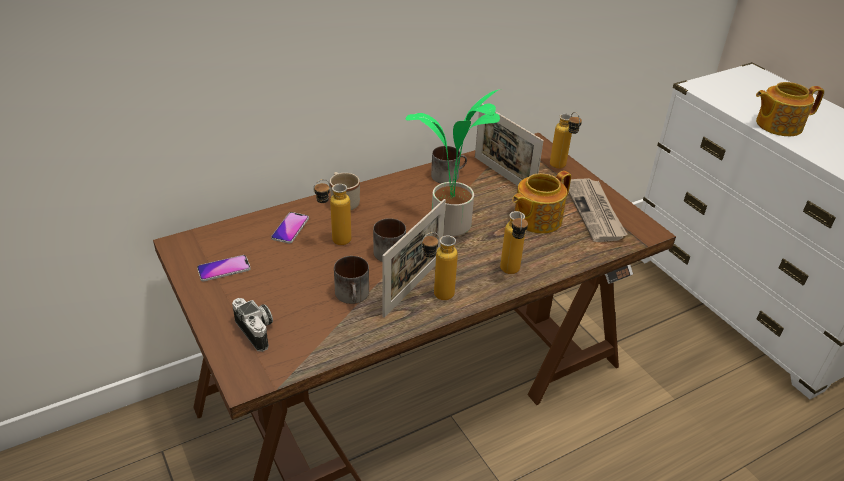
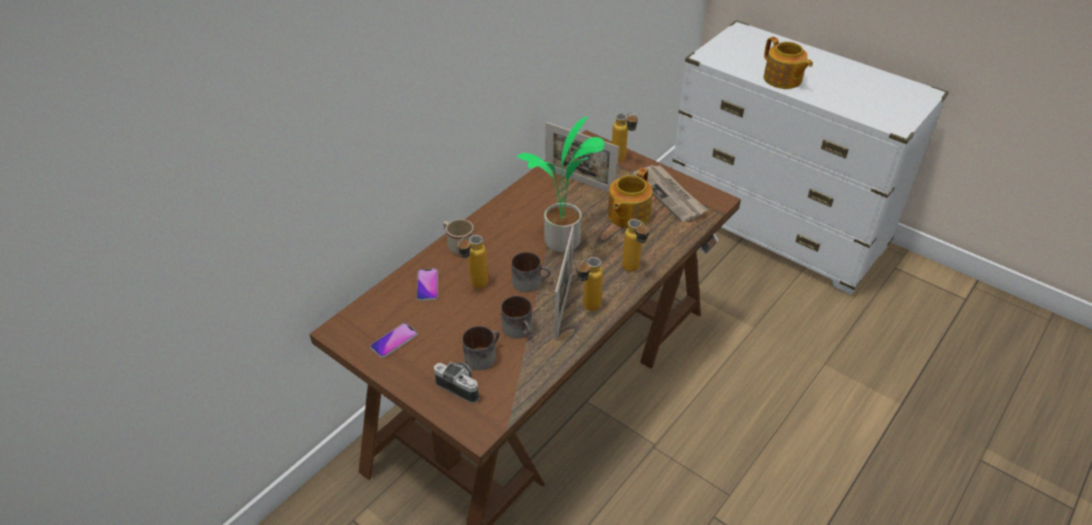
camera: 20 degrees left, 5 degrees up
mug [431,146,467,183] -> mug moved to [462,326,499,370]
teapot [756,82,824,136] -> teapot turned 90 degrees counterclockwise [764,37,813,89]

